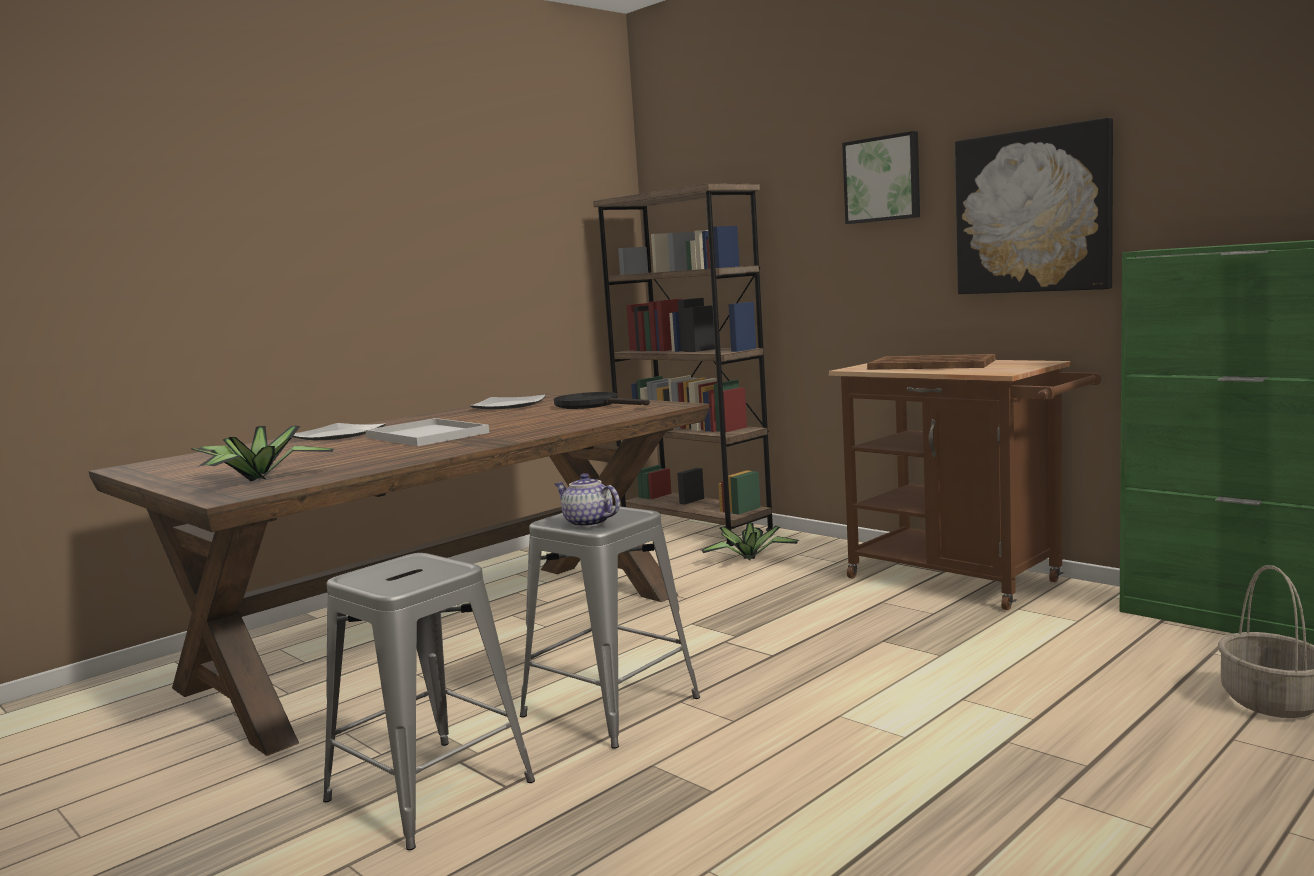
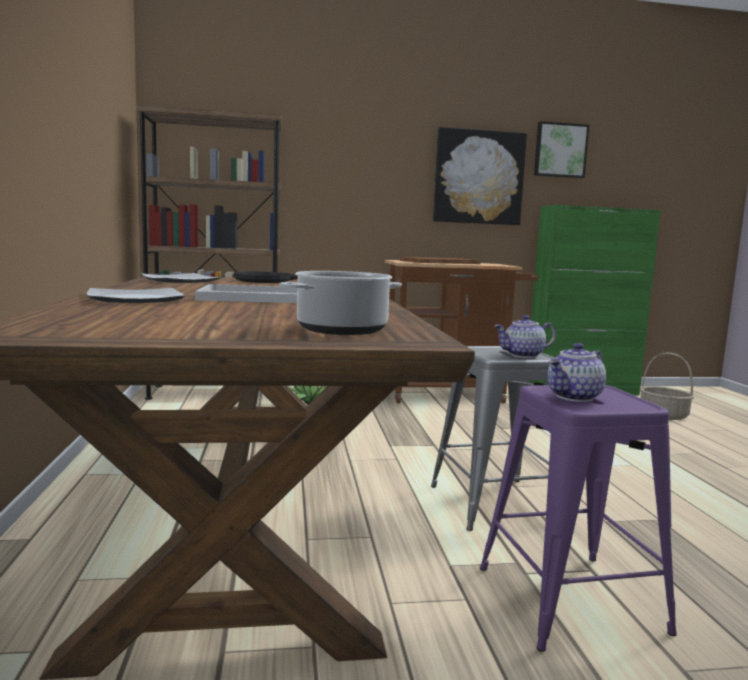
camera: 55 degrees left, 0 degrees up
potted plant [191,426,334,481] -> cooking pot [279,271,402,335]
grey stool [323,553,535,850] -> purple stool [480,385,677,652]
picture [842,131,920,224] -> picture moved to [534,121,589,178]
none -> teapot [548,343,606,402]

